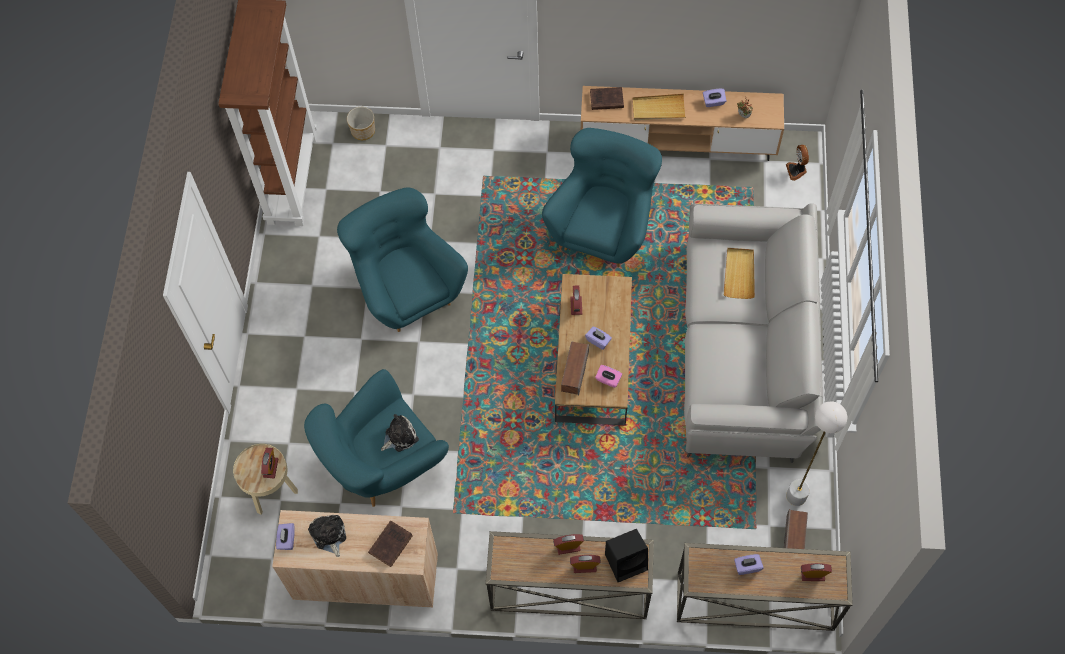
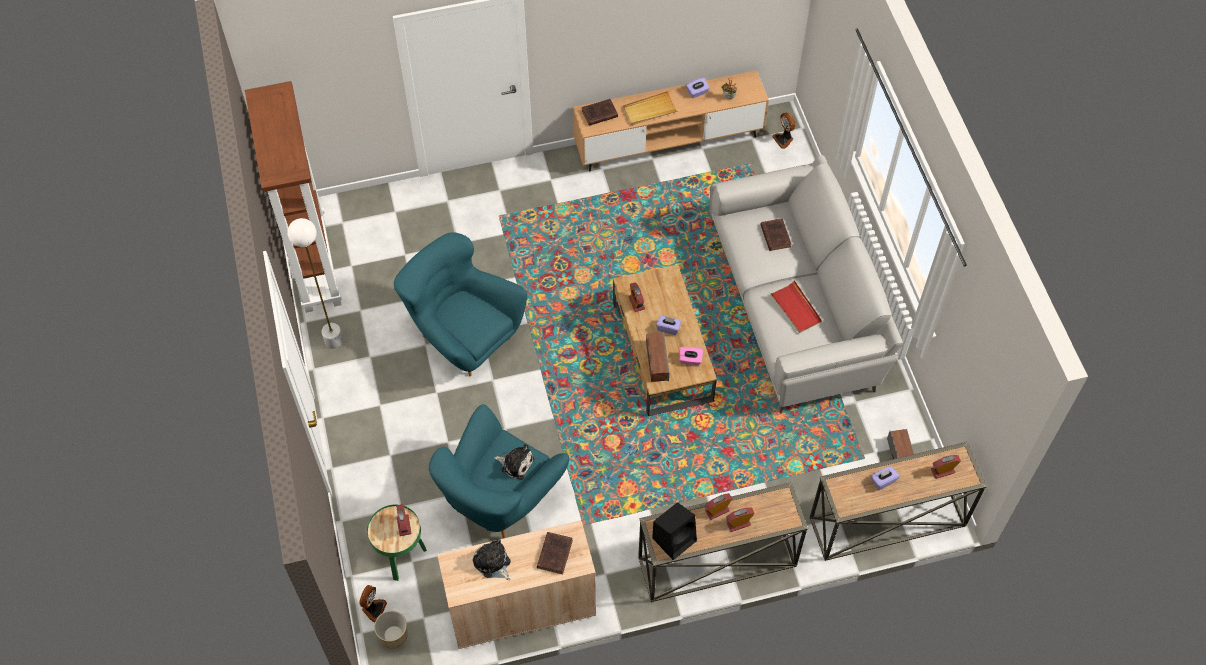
camera: 20 degrees left, 5 degrees down
beige side table [233,444,298,515] -> green side table [367,505,427,581]
purple tissue box [276,523,295,550] -> none
planter [347,107,375,140] -> planter moved to [374,611,408,649]
plush toy [381,414,419,452] -> plush toy turned 75 degrees clockwise [494,444,534,480]
turquoise armchair [542,128,662,267] -> none
black speaker [605,529,648,582] -> black speaker moved to [652,502,697,560]
beige tray [724,248,755,299] -> brown book [761,218,791,251]
white floor lamp [786,401,848,506] -> white floor lamp moved to [287,218,343,349]
none -> fan [359,585,387,622]
none -> red tray [769,280,822,333]

